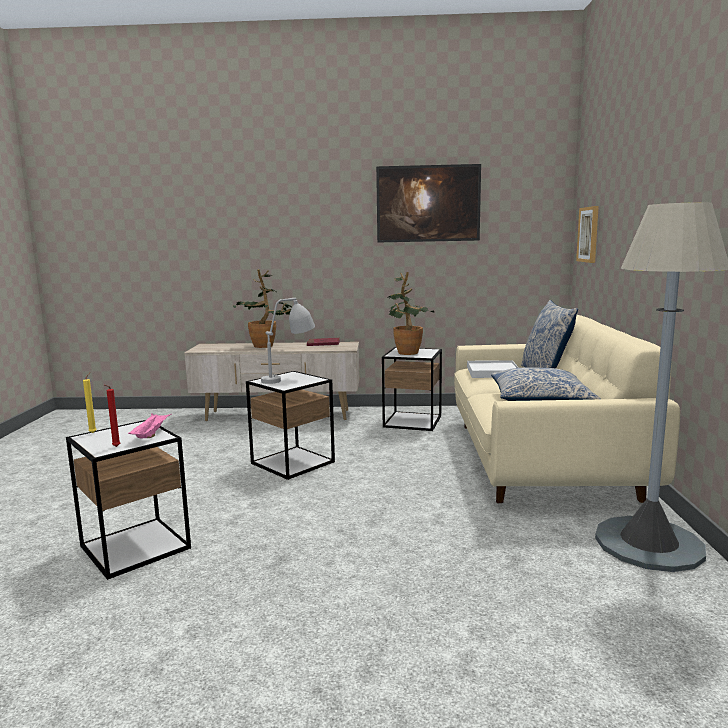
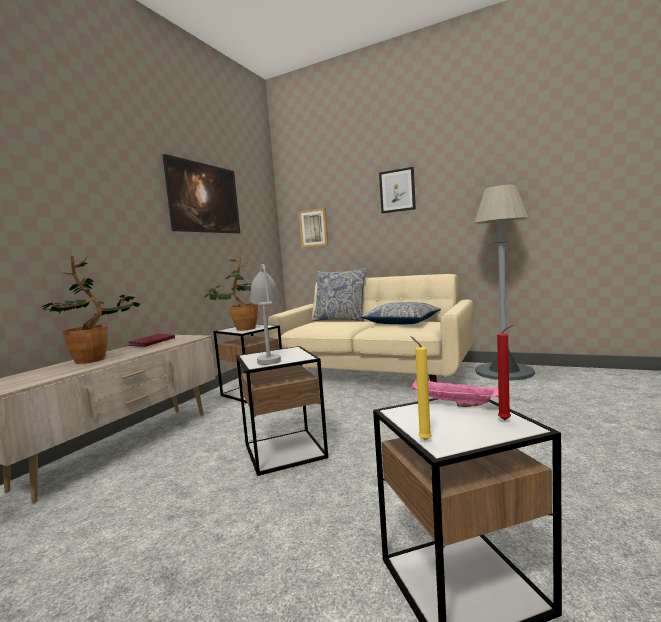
camera: 65 degrees left, 5 degrees down
white tray [467,360,519,378] -> none
none -> picture [379,167,416,214]

